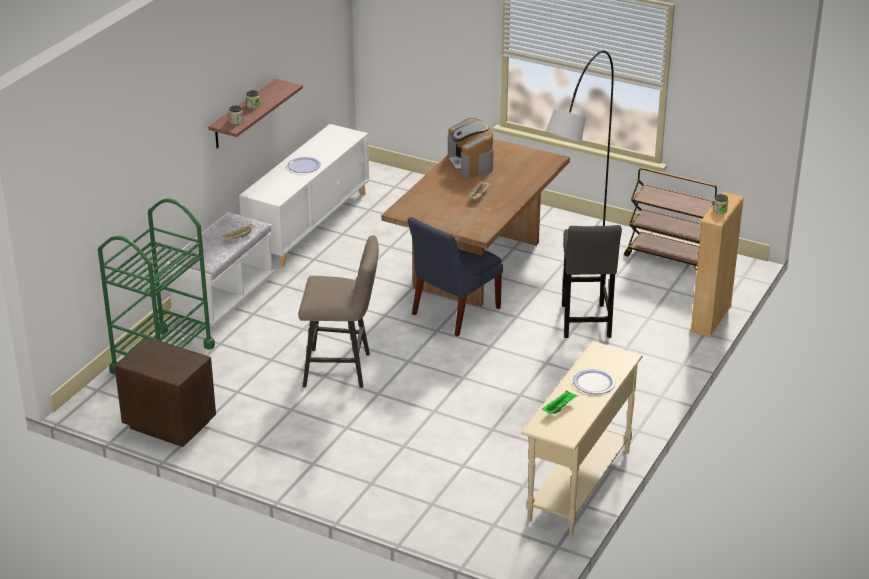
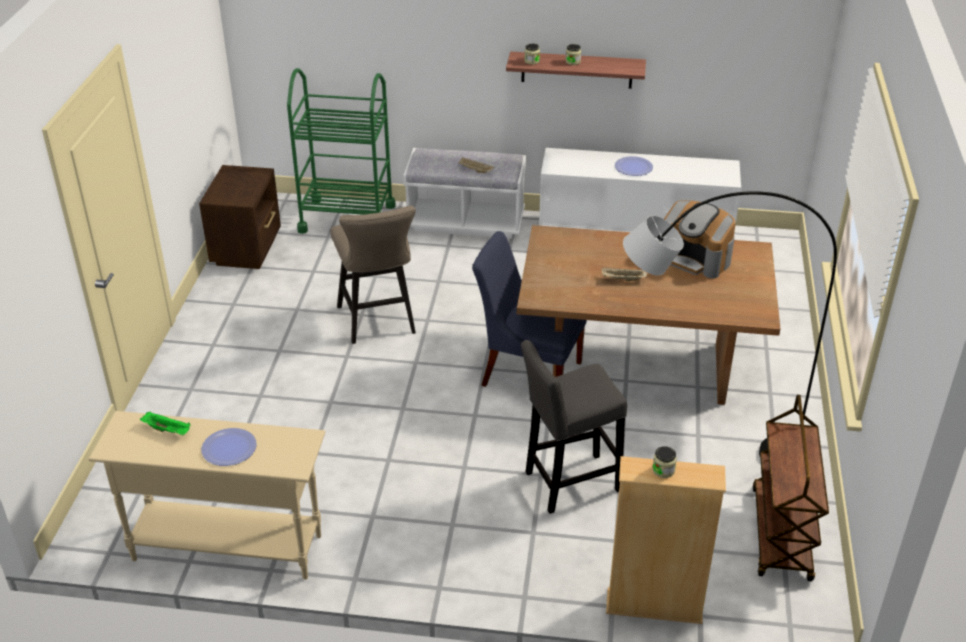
camera: 70 degrees right, 5 degrees up
coffee machine [448,118,494,178] -> coffee machine turned 105 degrees counterclockwise [664,200,736,279]

